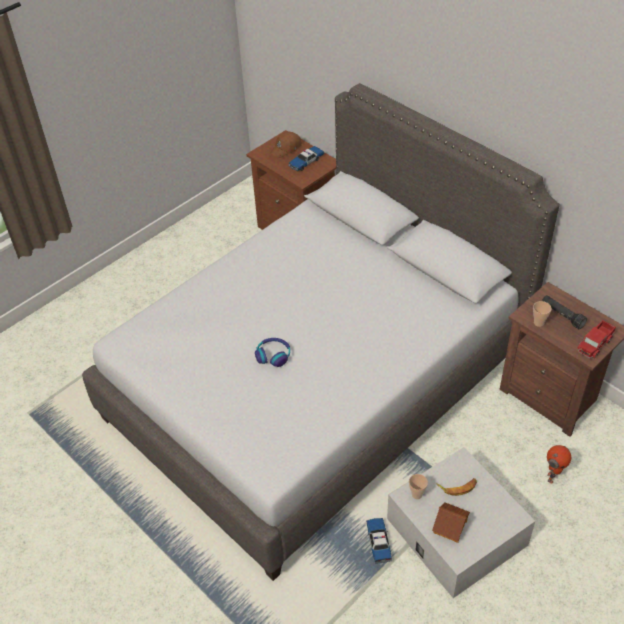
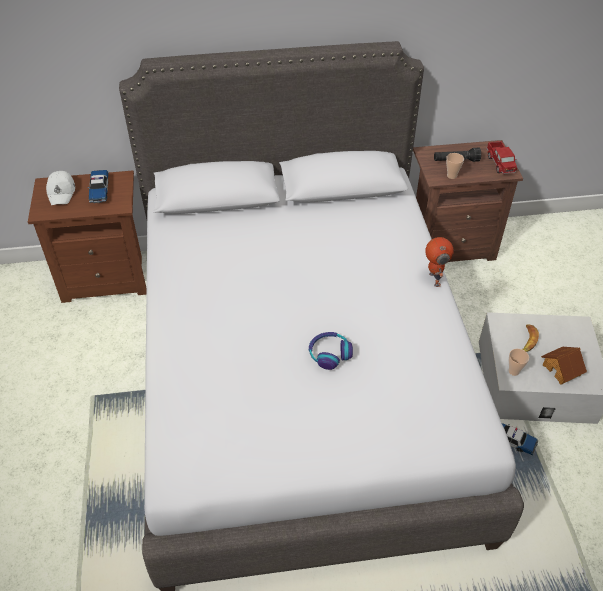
camera: 55 degrees left, 0 degrees up
brown cap [270,132,302,158] -> white cap [46,171,75,205]
toy robot [547,445,571,484] -> toy robot moved to [425,237,454,287]

